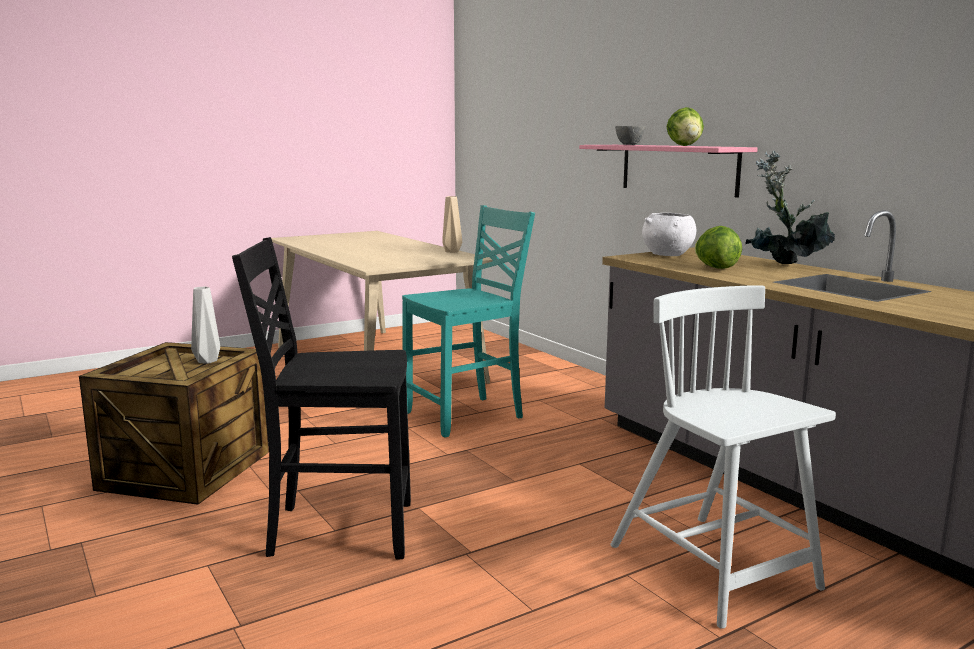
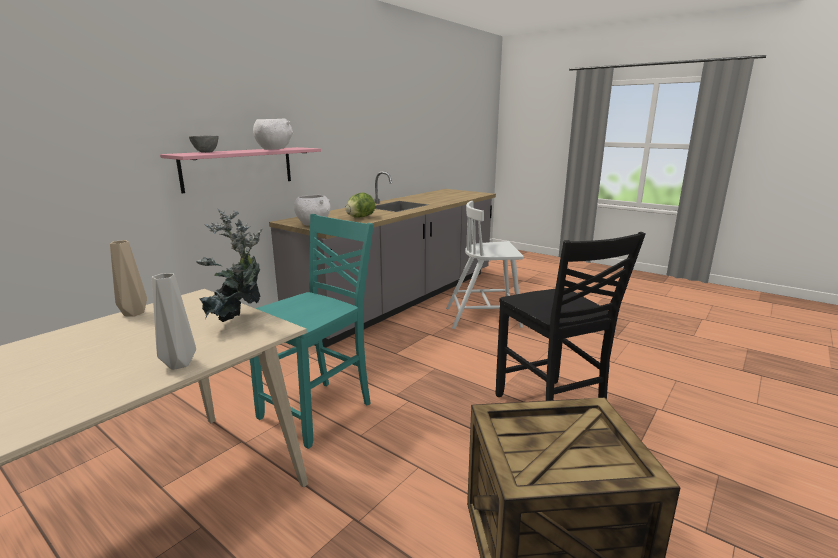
camera: 110 degrees left, 5 degrees up
grey vase [191,286,220,364] -> grey vase moved to [152,273,196,370]
turquoise chair [402,205,535,438] -> turquoise chair turned 90 degrees clockwise [250,214,374,449]
white chair [610,285,836,629] -> white chair turned 45 degrees clockwise [446,201,524,329]
lettuce [667,107,704,146] -> white bowl [253,119,293,150]
potted plant [745,151,835,264] -> potted plant moved to [195,209,263,322]

